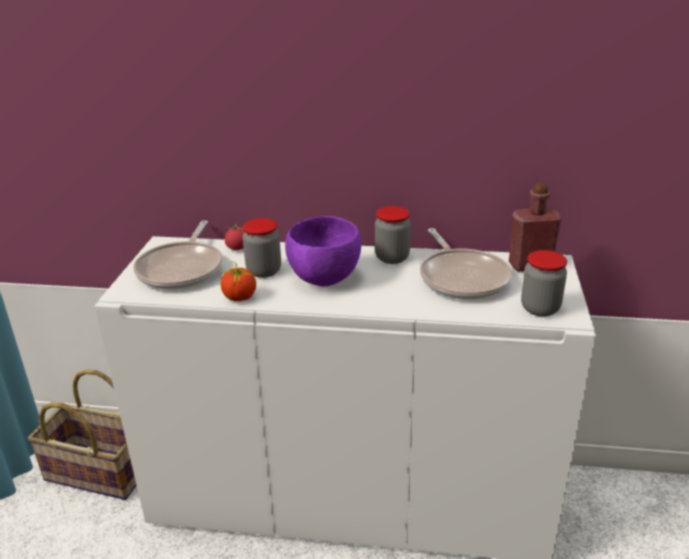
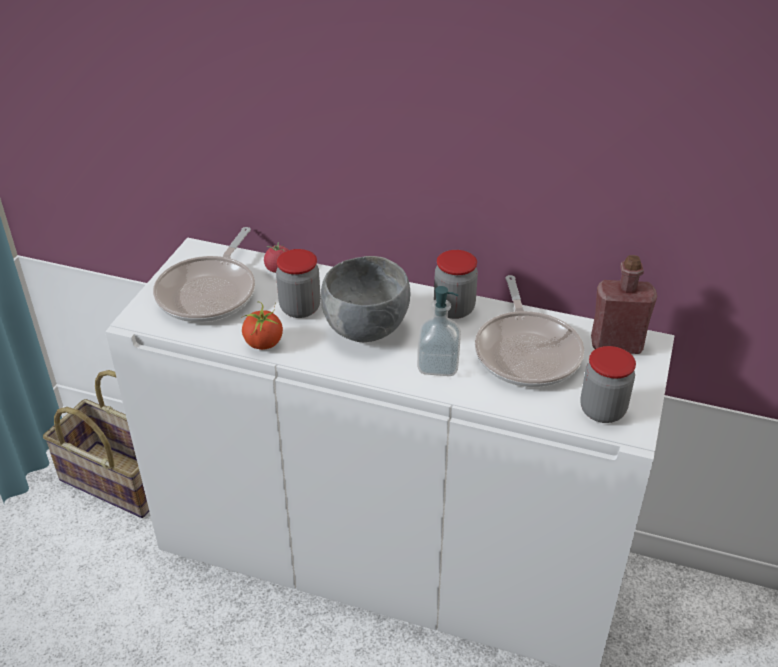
camera: 10 degrees right, 10 degrees up
purple bowl [285,216,361,286] -> grey bowl [321,256,410,342]
none -> soap dispenser [417,286,461,376]

